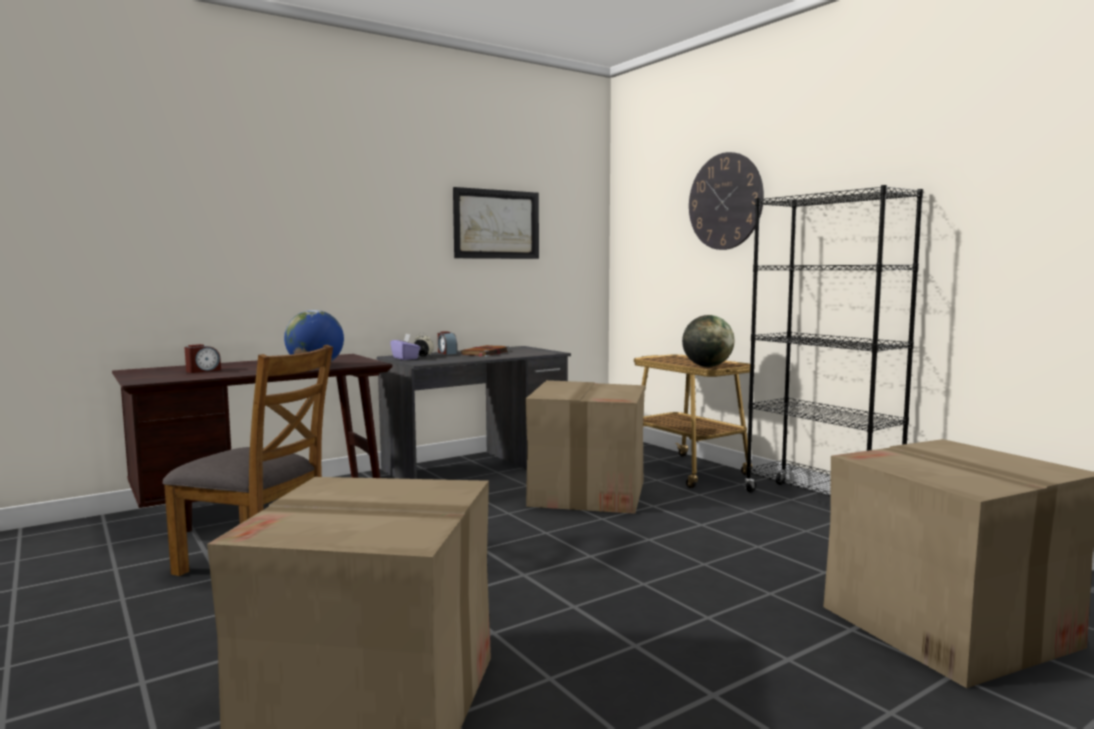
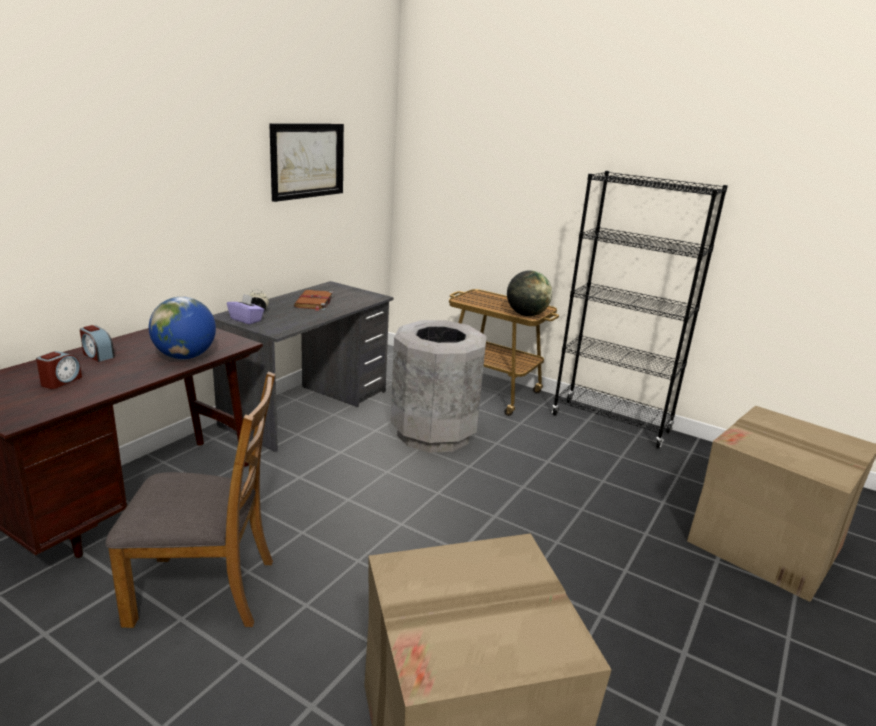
camera: 25 degrees left, 15 degrees up
alarm clock [438,331,458,355] -> alarm clock moved to [80,325,115,362]
cardboard box [525,380,645,514] -> grey trash can [390,320,487,453]
wall clock [689,152,764,250] -> none

